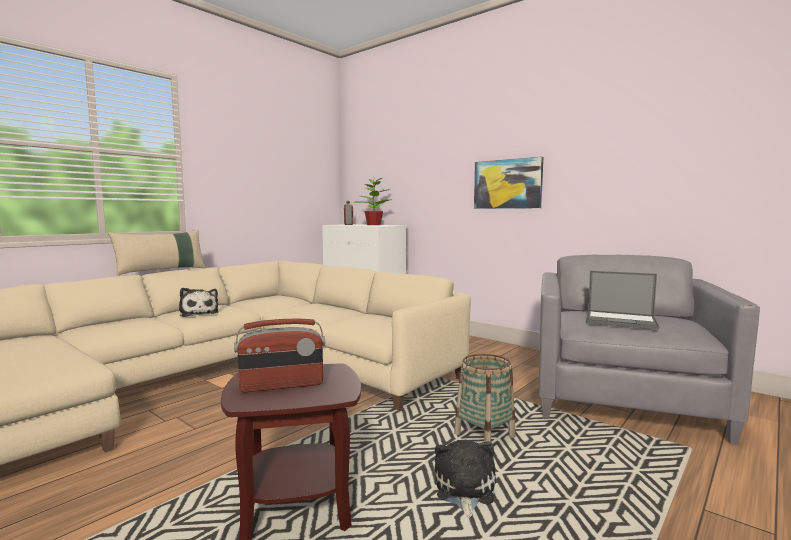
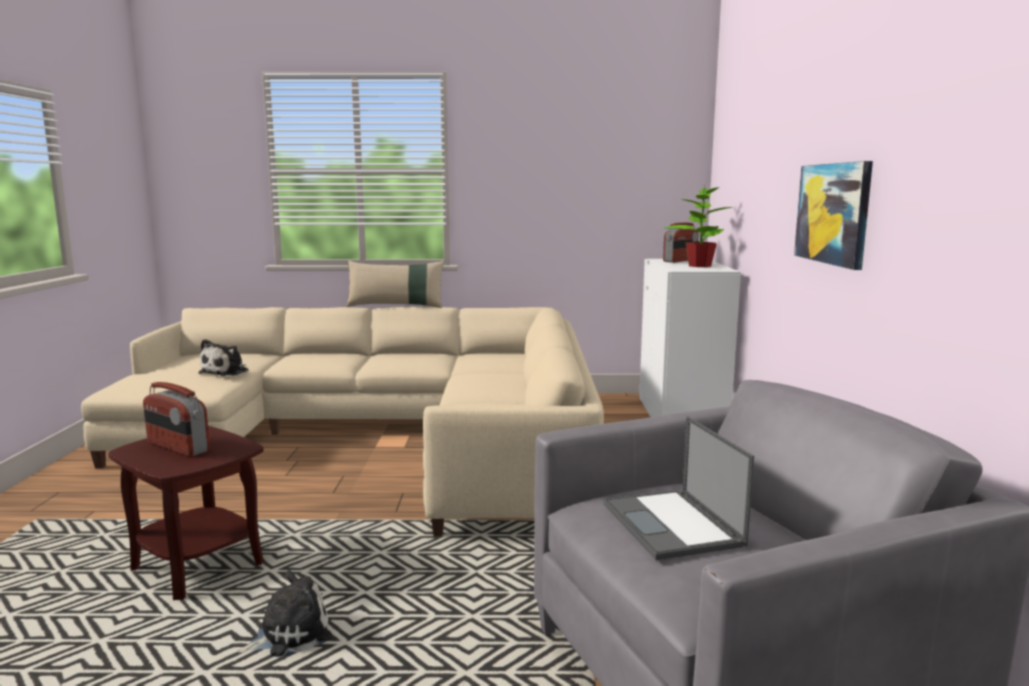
camera: 50 degrees right, 5 degrees up
plush toy [179,288,218,317] -> plush toy moved to [198,339,249,376]
basket [454,354,515,442] -> none

